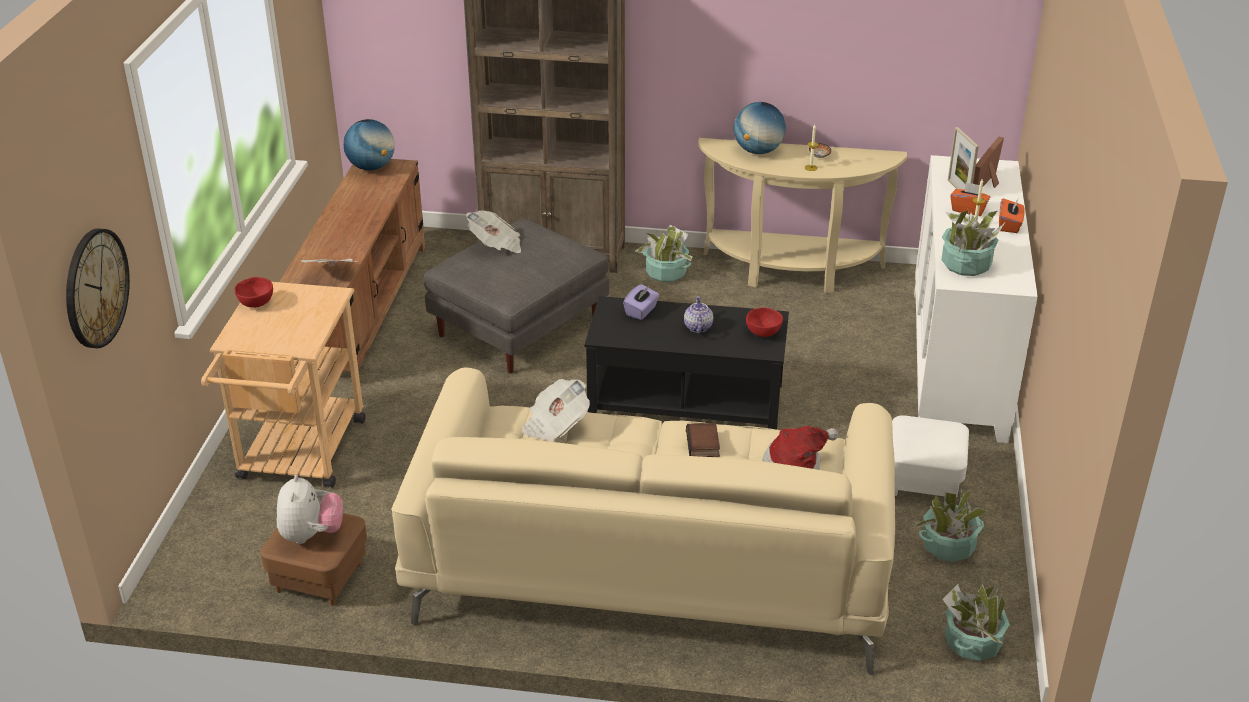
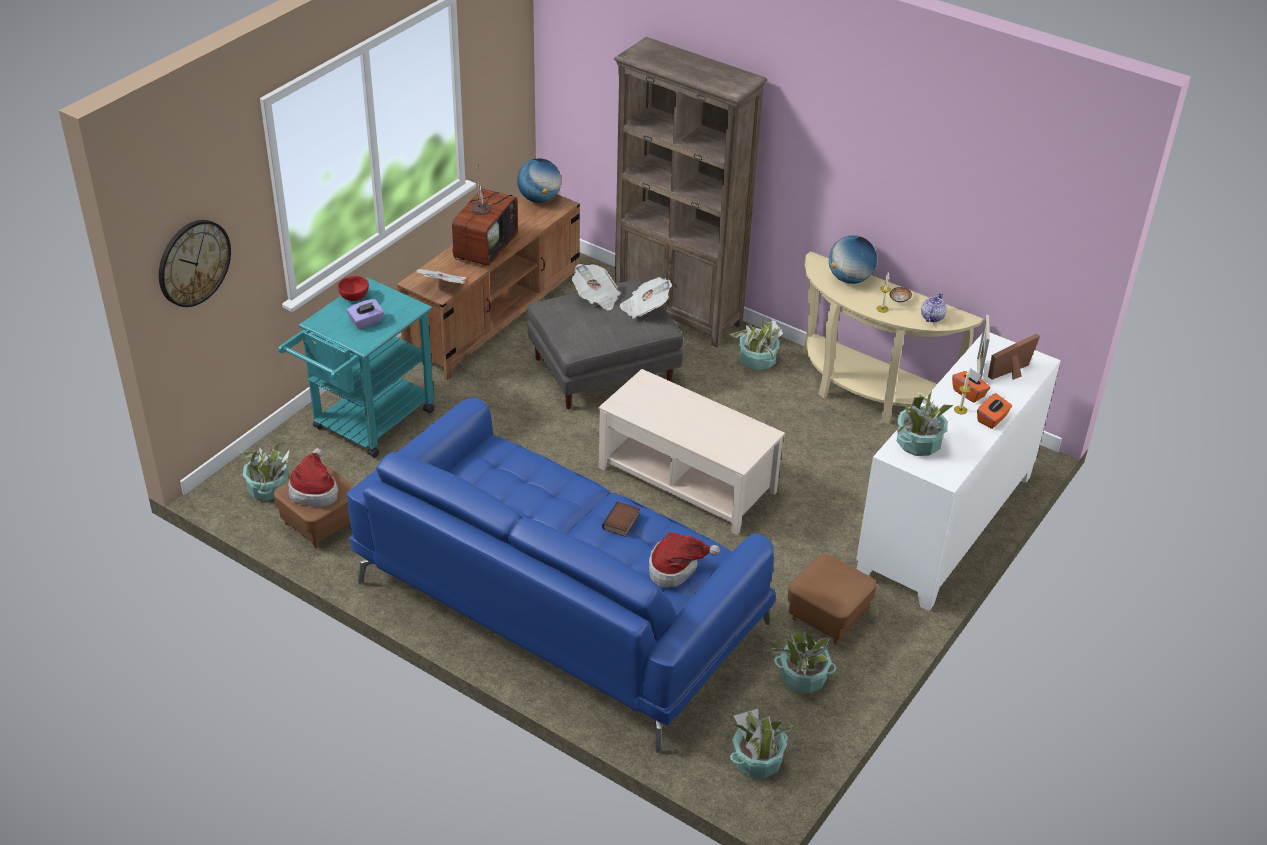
camera: 25 degrees right, 5 degrees up
beige cart [201,282,366,488] -> turquoise cart [278,277,434,458]
plush toy [277,475,343,544] -> hat [288,448,338,507]
beige sofa [391,368,895,675] -> blue sofa [347,398,775,753]
newspaper [521,379,590,442] -> newspaper moved to [620,277,672,319]
black coffee table [585,296,789,430] -> beige coffee table [598,369,785,535]
purple tissue box [623,284,659,320] -> purple tissue box moved to [347,299,384,329]
teapot [684,296,713,333] -> teapot moved to [921,292,947,322]
red bowl [746,308,783,337] -> none
white ottoman [892,415,969,497] -> brown ottoman [788,554,876,644]
none -> potted plant [239,441,290,501]
none -> television [452,162,518,266]

